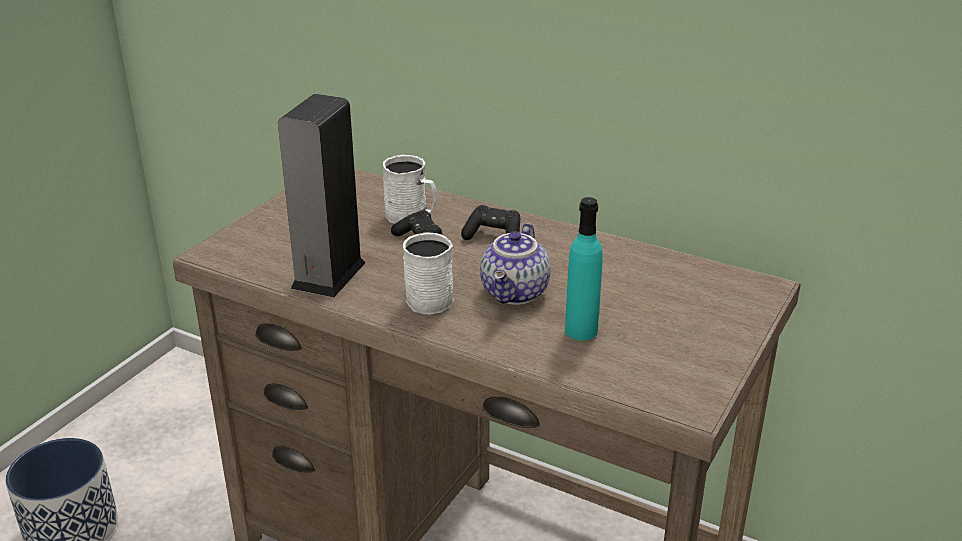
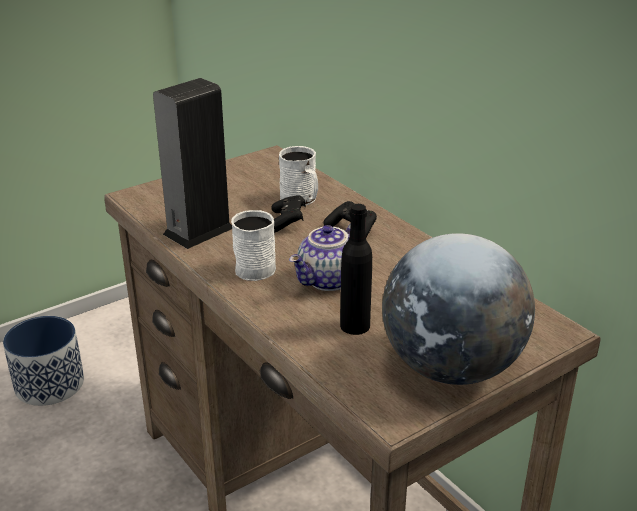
camera: 25 degrees right, 0 degrees up
turquoise bottle [565,197,603,341] -> black bottle [340,204,372,335]
none -> globe [382,233,535,385]

